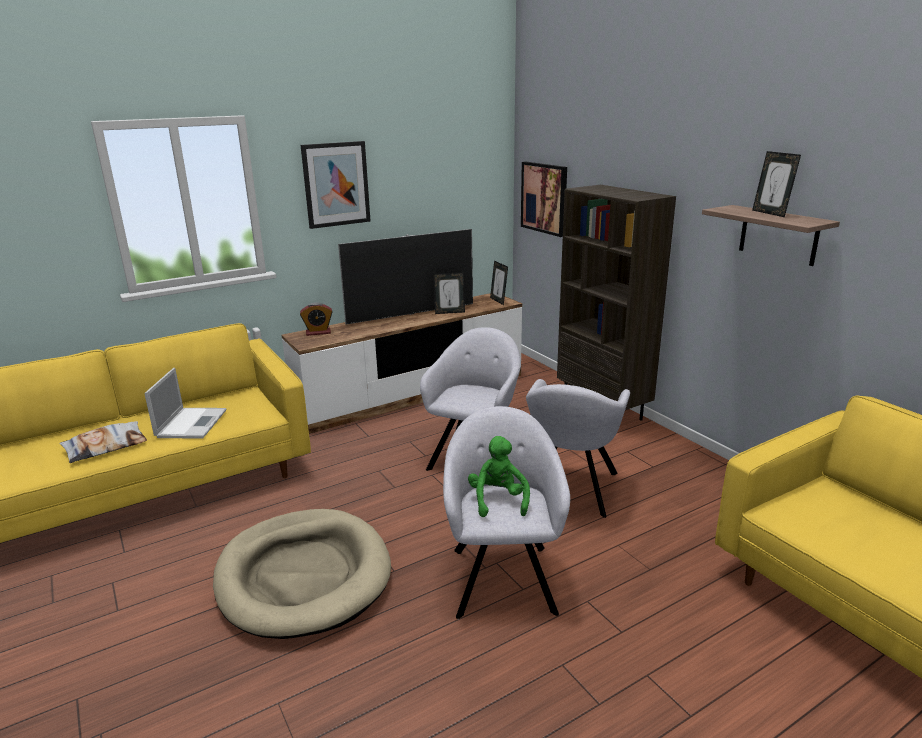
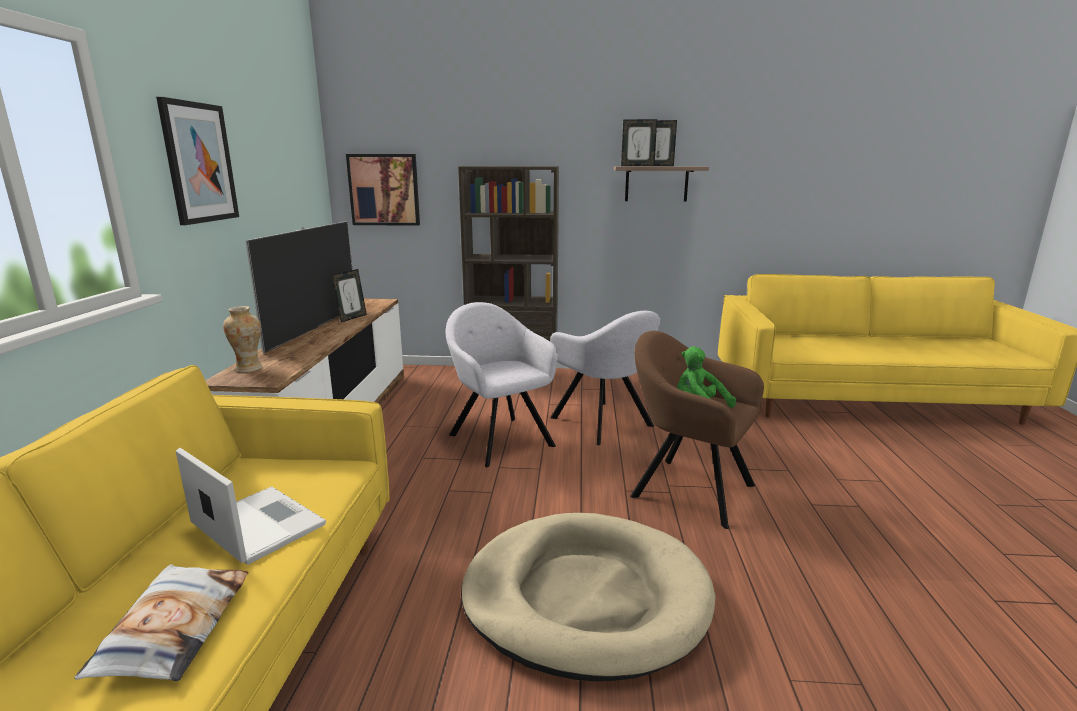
camera: 55 degrees left, 5 degrees down
alarm clock [300,303,332,336] -> vase [223,306,262,372]
grey armchair [443,406,570,619] -> brown armchair [630,331,764,529]
picture frame [490,261,508,305] -> picture frame moved to [621,119,657,166]

